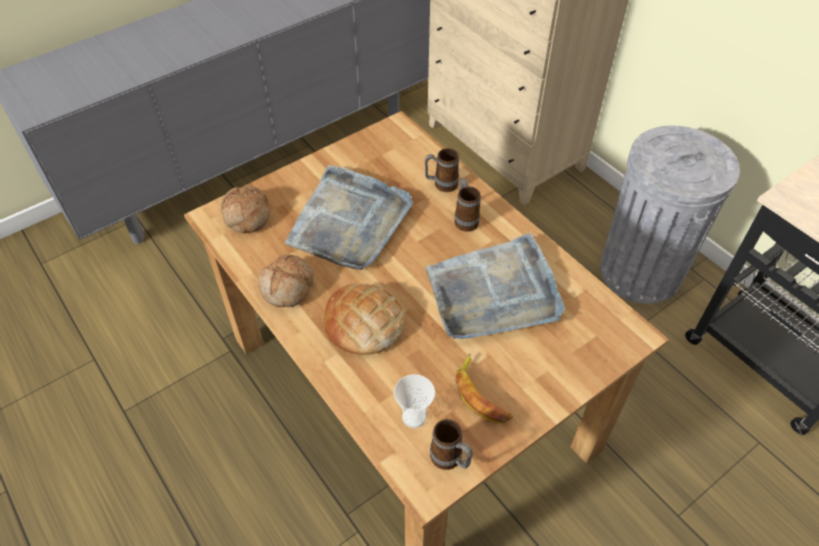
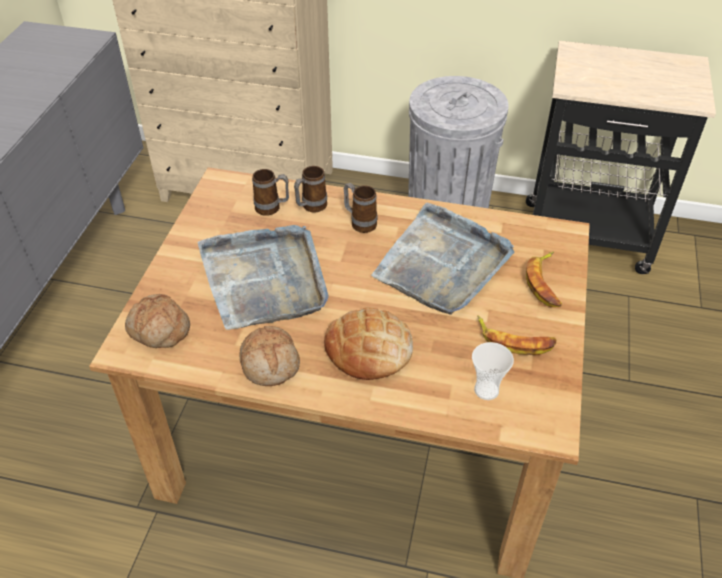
camera: 40 degrees left, 5 degrees down
mug [430,419,473,470] -> mug moved to [252,169,289,216]
none -> banana [526,252,562,307]

